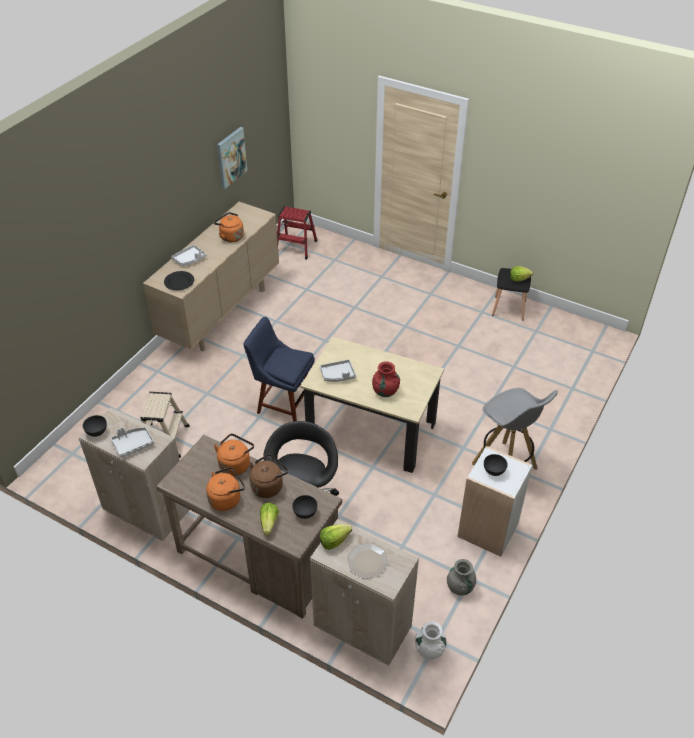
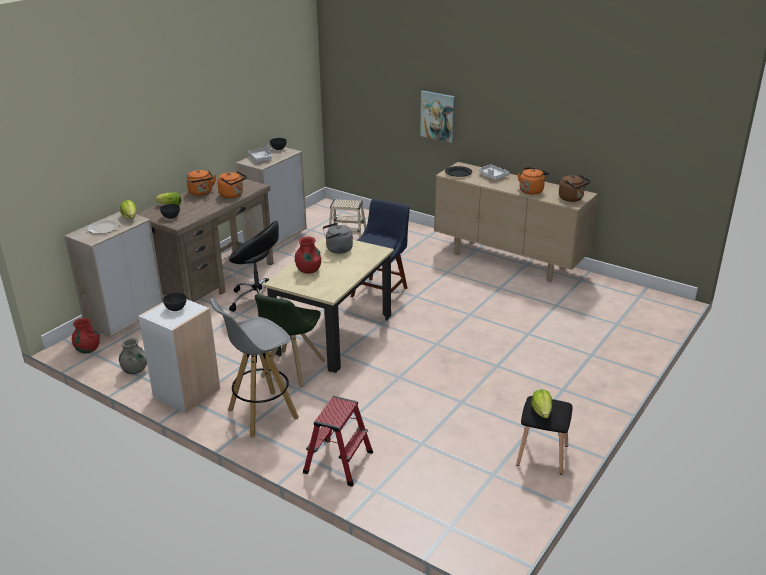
camera: 95 degrees right, 15 degrees down
picture [217,127,247,189] -> picture moved to [420,91,455,143]
brown kettle [249,454,288,498] -> brown kettle moved to [559,175,591,202]
red step ladder [277,206,317,260] -> red step ladder moved to [303,396,373,486]
grey tray [320,359,356,382] -> grey kettle [323,223,353,254]
white vase [415,622,447,660] -> red vase [72,318,100,354]
none -> green chair [255,294,325,387]

